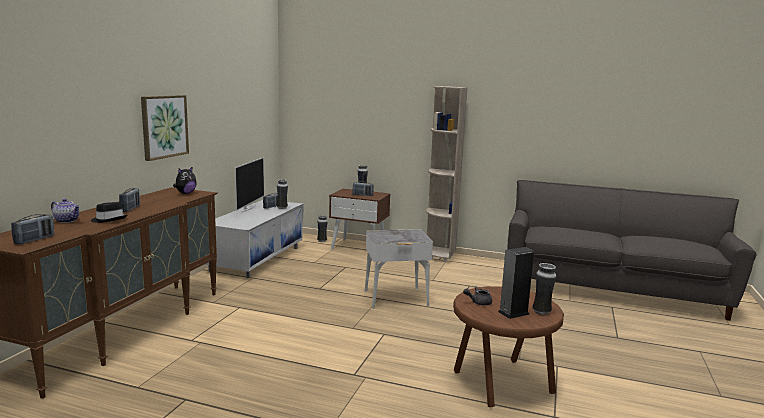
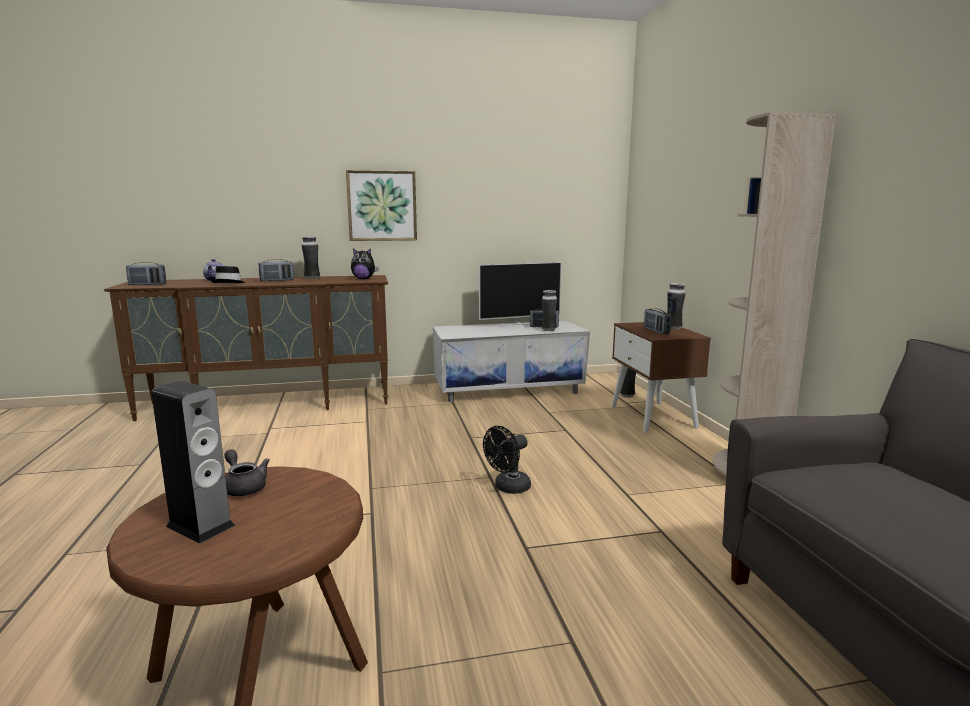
camera: 60 degrees right, 0 degrees up
side table [365,229,433,309] -> black fan [483,426,531,494]
vase [532,263,556,315] -> vase moved to [301,236,320,279]

